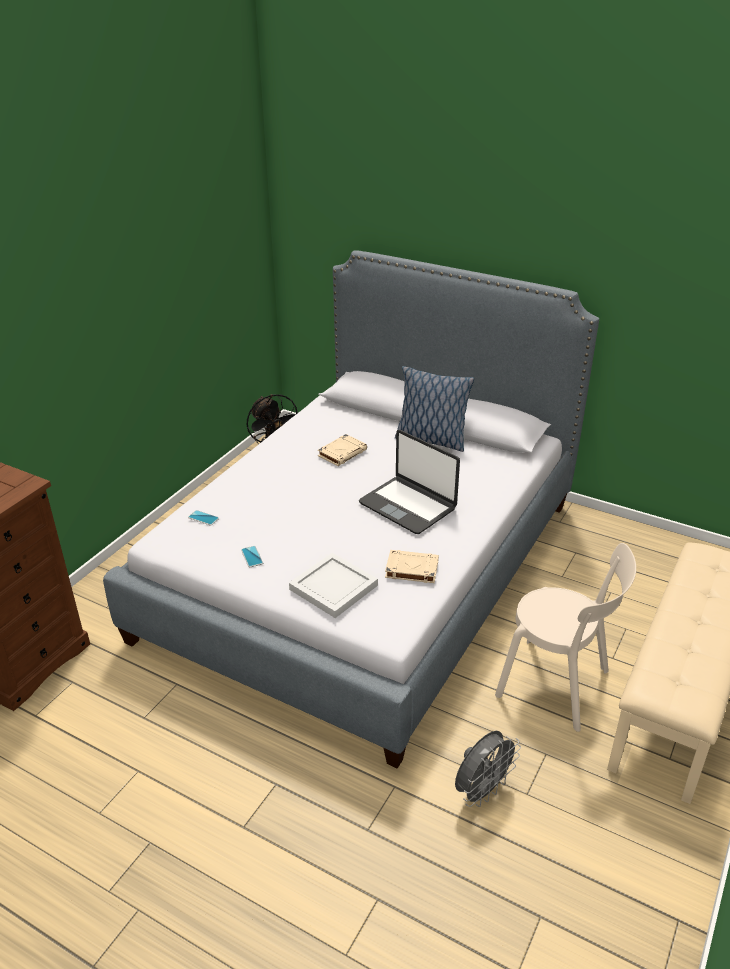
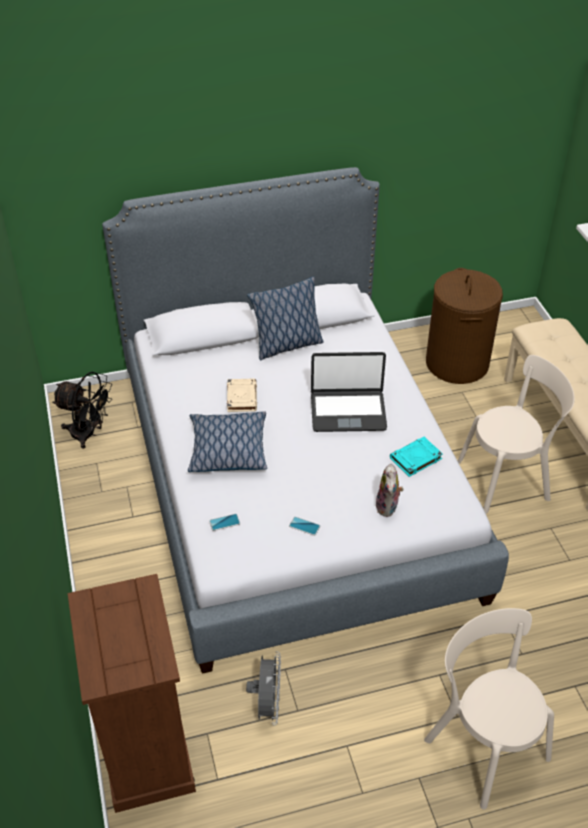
camera: 45 degrees left, 10 degrees up
white tray [289,553,378,618] -> plush toy [375,464,403,517]
beige book [385,550,439,583] -> turquoise book [390,437,443,477]
grey fan [455,731,521,807] -> grey fan moved to [246,652,281,725]
none -> pillow [188,411,267,472]
none -> beige chair [424,608,554,810]
none -> brown laundry basket [426,268,503,384]

